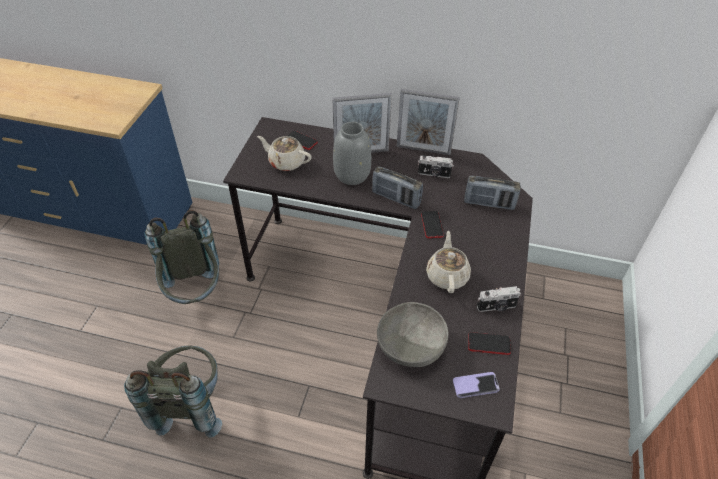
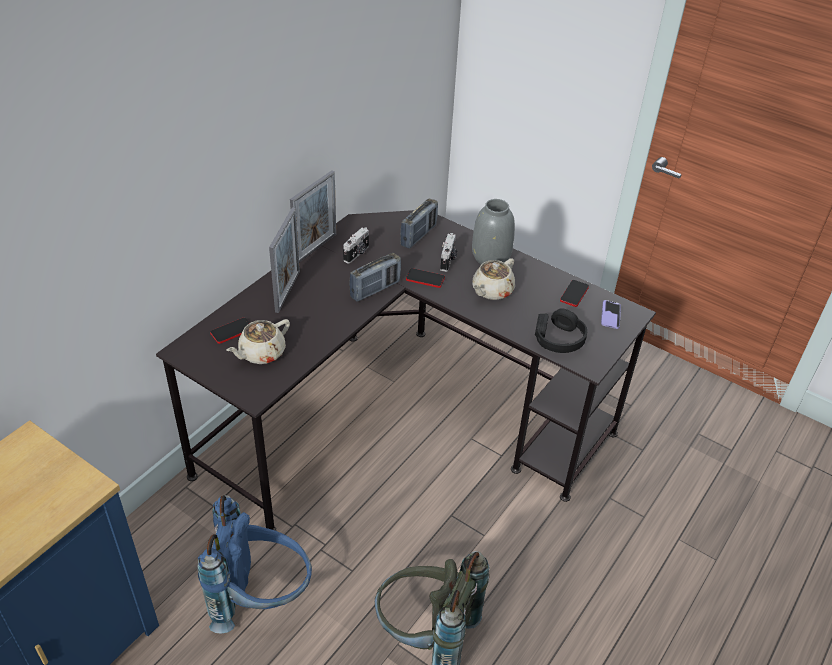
camera: 70 degrees left, 5 degrees down
grey backpack [144,211,219,304] -> blue backpack [197,495,312,634]
grey vase [333,122,371,185] -> grey vase moved to [472,199,515,265]
grey bowl [377,302,448,367] -> black headphones [535,308,588,353]
beige teapot [426,231,471,293] -> beige teapot turned 75 degrees counterclockwise [472,258,515,300]
camera [477,286,521,312] -> camera moved to [440,233,457,272]

